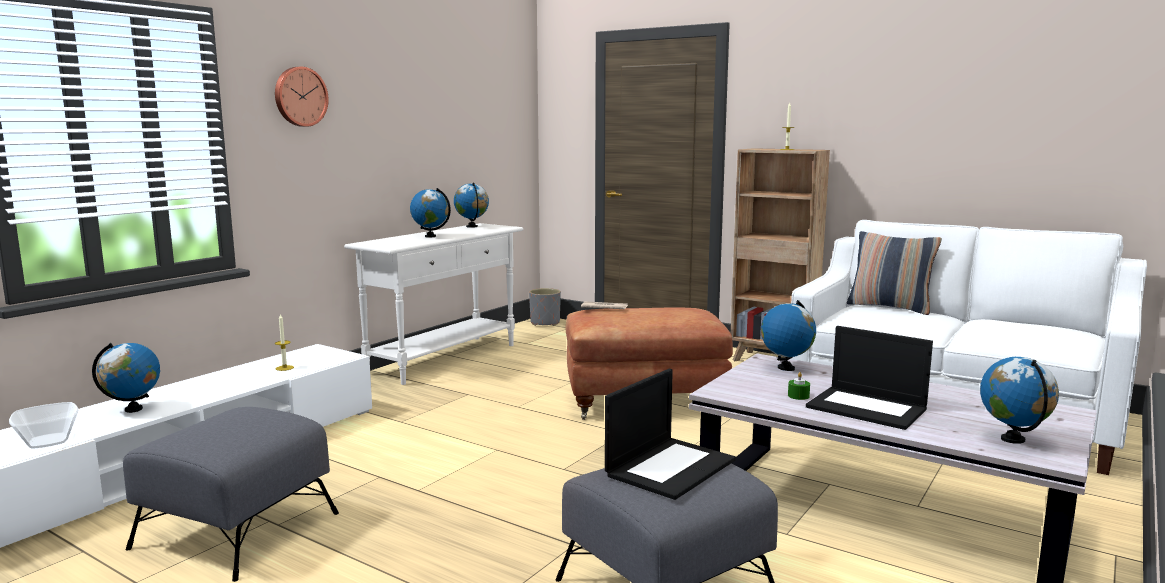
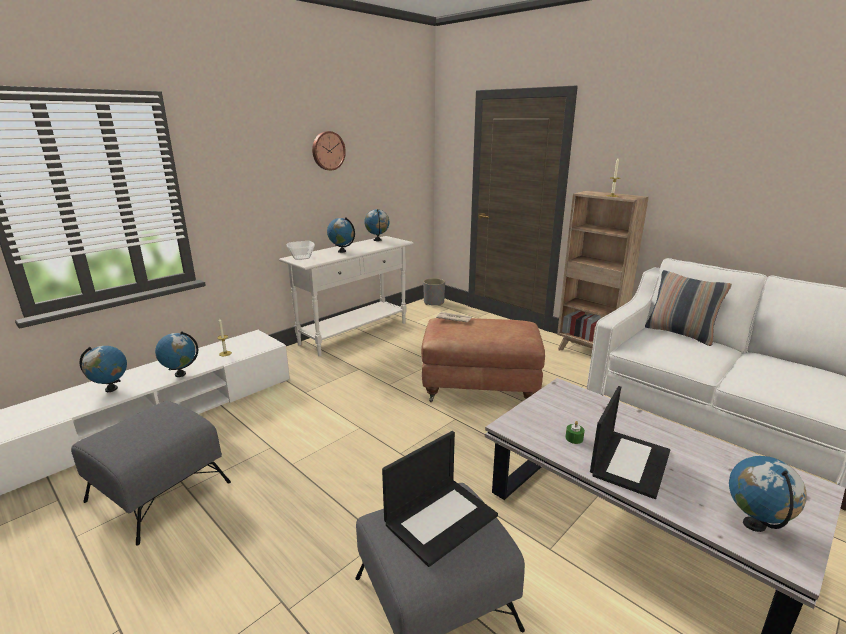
camera: 10 degrees right, 10 degrees up
bowl [9,402,78,449] -> bowl moved to [287,241,315,260]
wall clock [275,67,329,127] -> wall clock moved to [312,131,346,171]
globe [761,300,816,371] -> globe moved to [155,331,198,377]
laptop [806,326,933,430] -> laptop turned 105 degrees counterclockwise [590,386,671,499]

